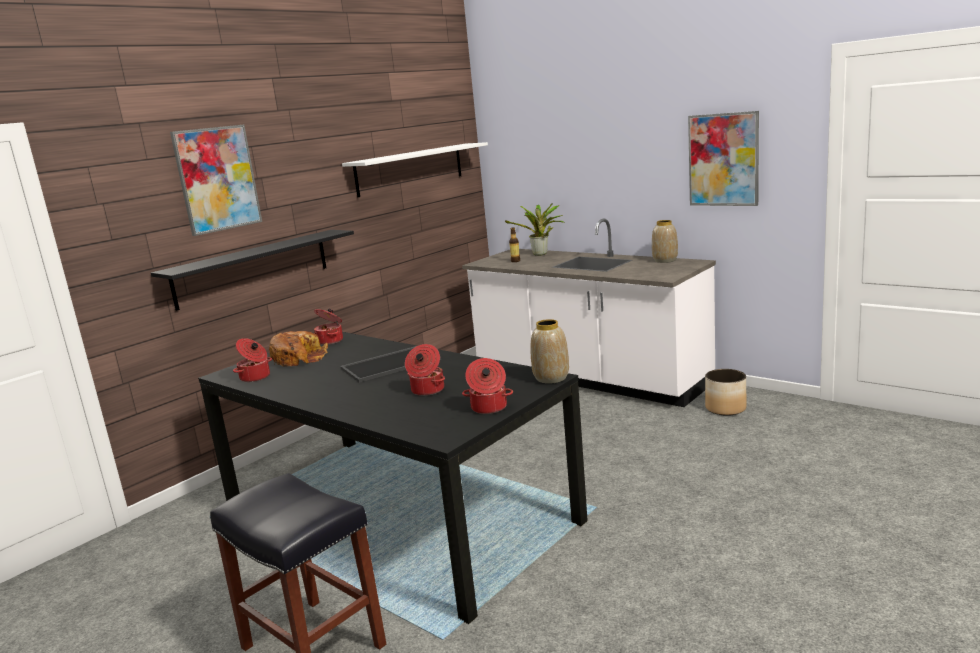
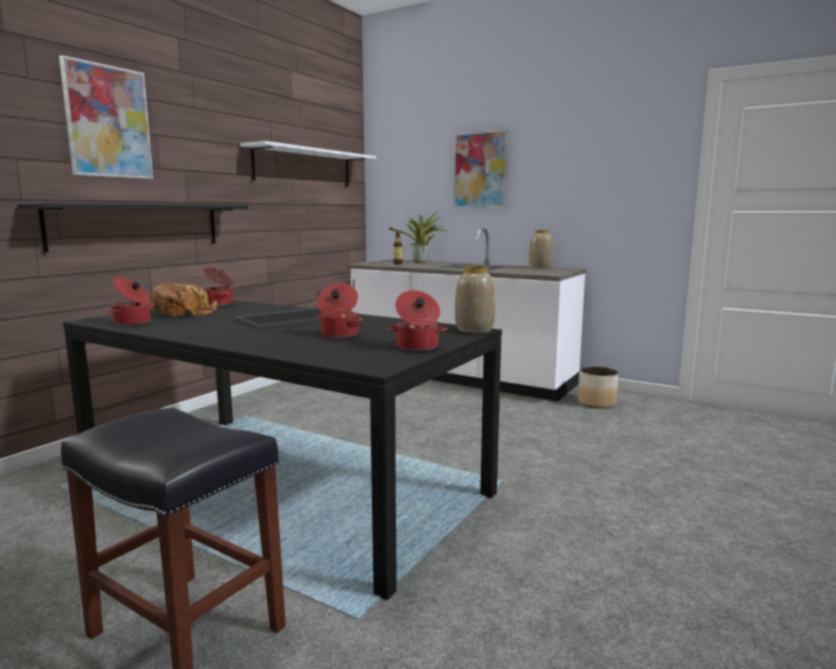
camera: 10 degrees left, 5 degrees down
picture [688,111,759,206] -> picture moved to [453,129,509,208]

